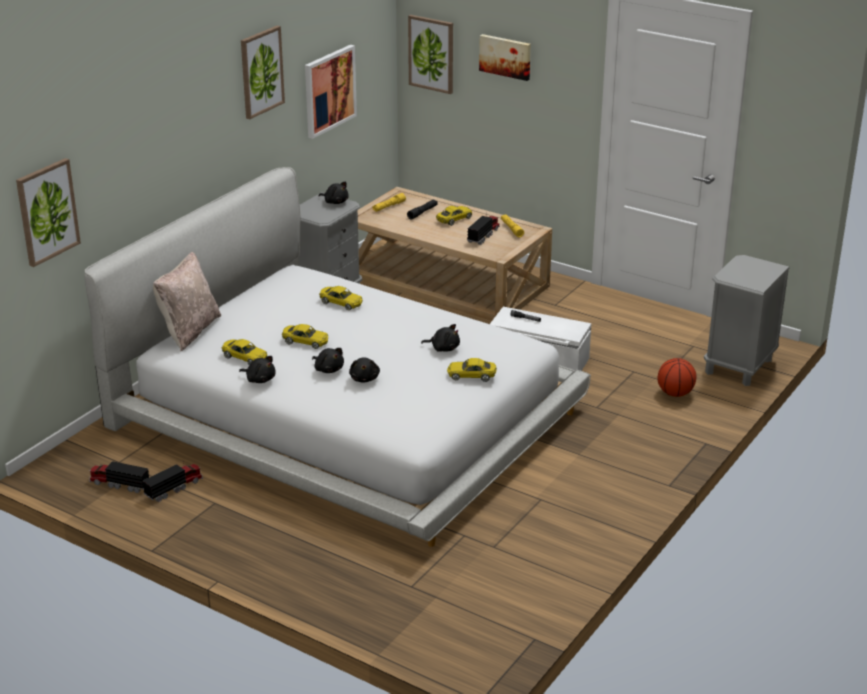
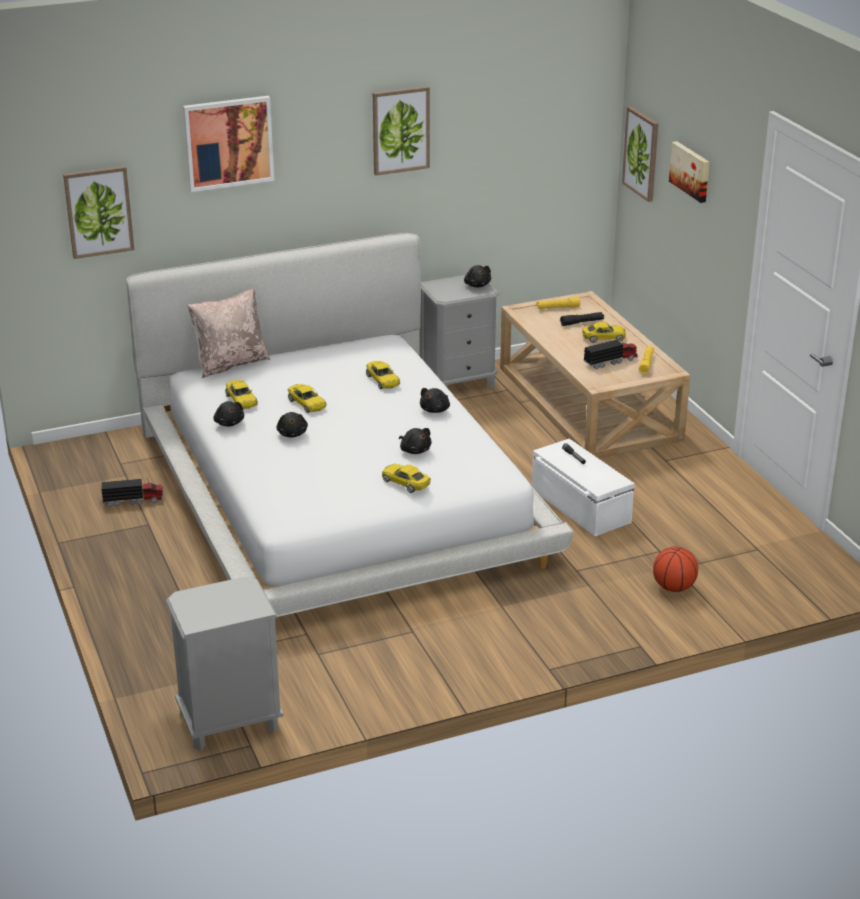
camera: 35 degrees right, 0 degrees up
toy truck [89,461,149,493] -> none
picture [305,45,357,139] -> picture moved to [183,96,274,192]
black plush toy [349,357,380,383] -> black plush toy moved to [420,388,450,413]
grey nightstand [704,255,789,386] -> grey nightstand moved to [166,576,283,751]

